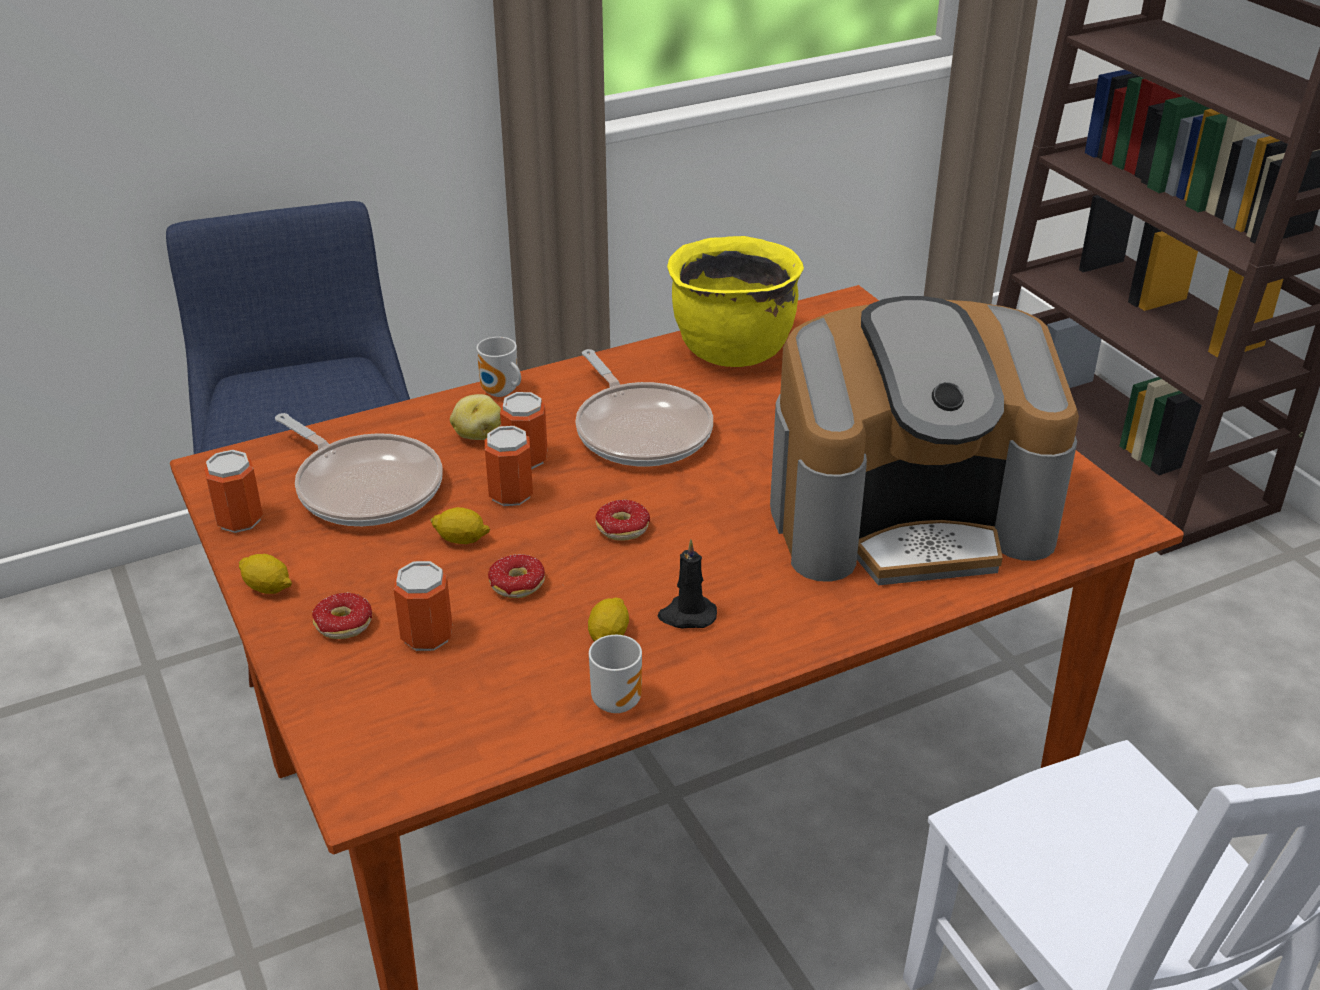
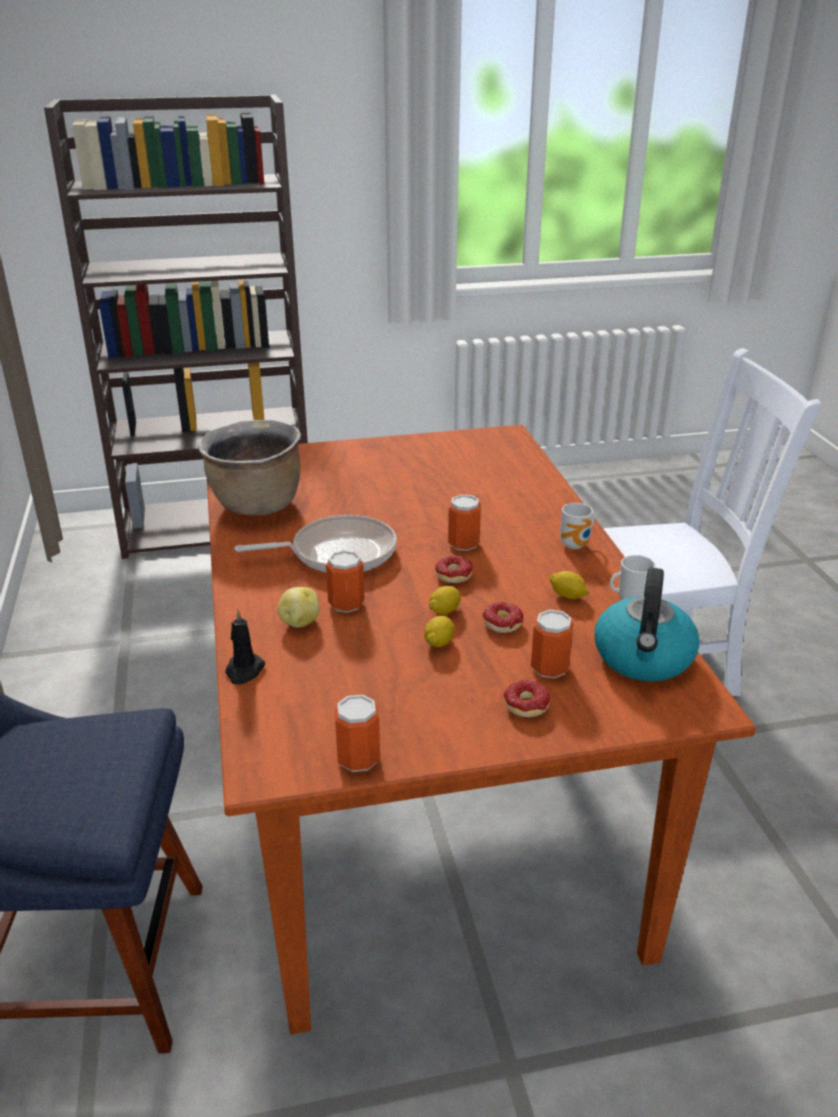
camera: 75 degrees left, 5 degrees down
lemon [239,554,292,594] -> lemon moved to [429,586,461,615]
frying pan [275,413,443,526] -> none
mug [477,337,521,397] -> mug moved to [560,503,594,549]
can [485,426,533,506] -> can moved to [448,494,481,551]
black candle [657,539,717,629] -> black candle moved to [225,609,265,685]
yellow cooking pot [667,236,804,367] -> brown cooking pot [198,420,301,516]
coffee machine [770,296,1079,585] -> none
none -> kettle [594,567,700,681]

